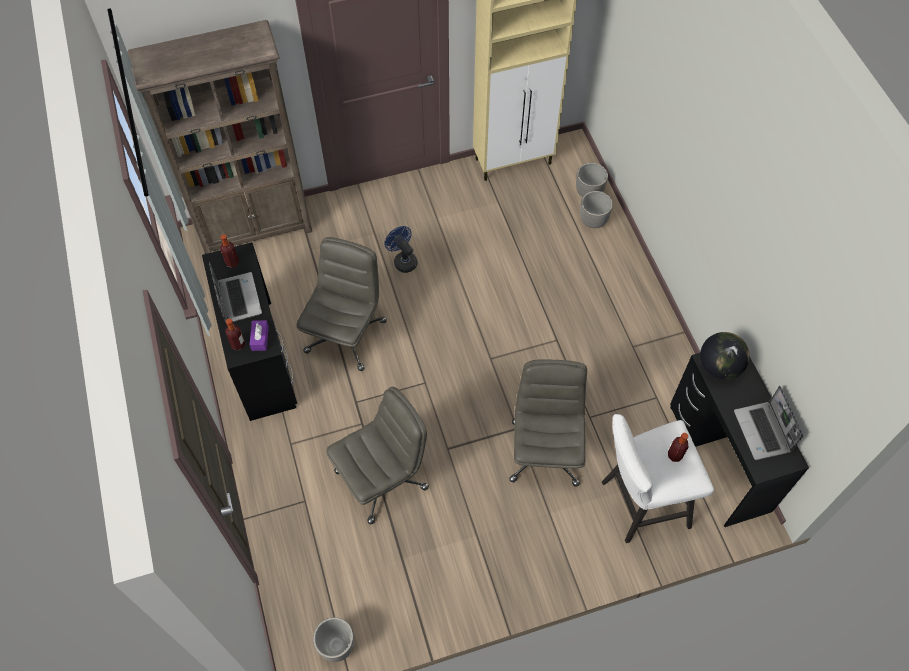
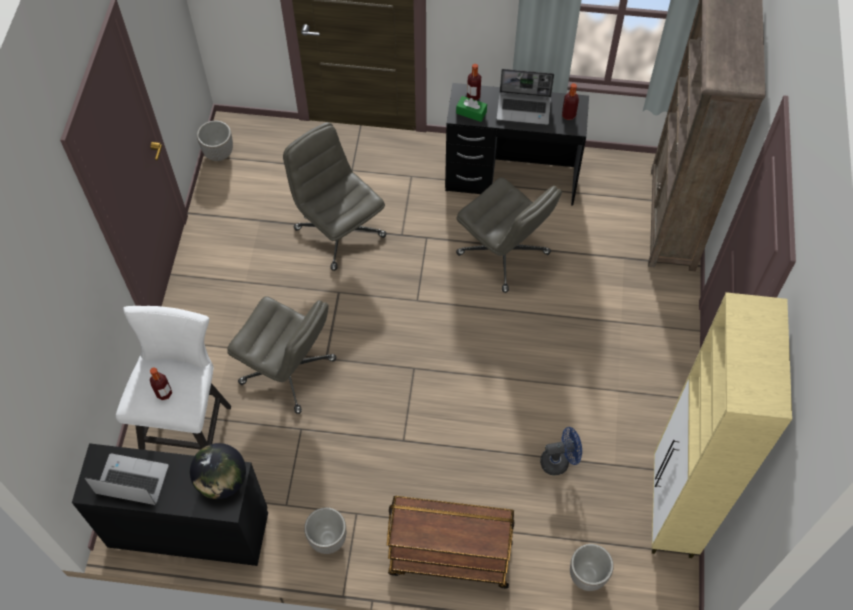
camera: 115 degrees right, 0 degrees up
purple tissue box [250,320,269,351] -> green tissue box [456,96,487,122]
grey office chair [326,387,429,524] -> grey office chair turned 150 degrees clockwise [283,122,387,271]
blue fan [385,226,418,273] -> blue fan moved to [540,427,582,475]
planter [580,191,613,228] -> planter moved to [304,507,346,554]
none -> brown cart [387,496,514,589]

